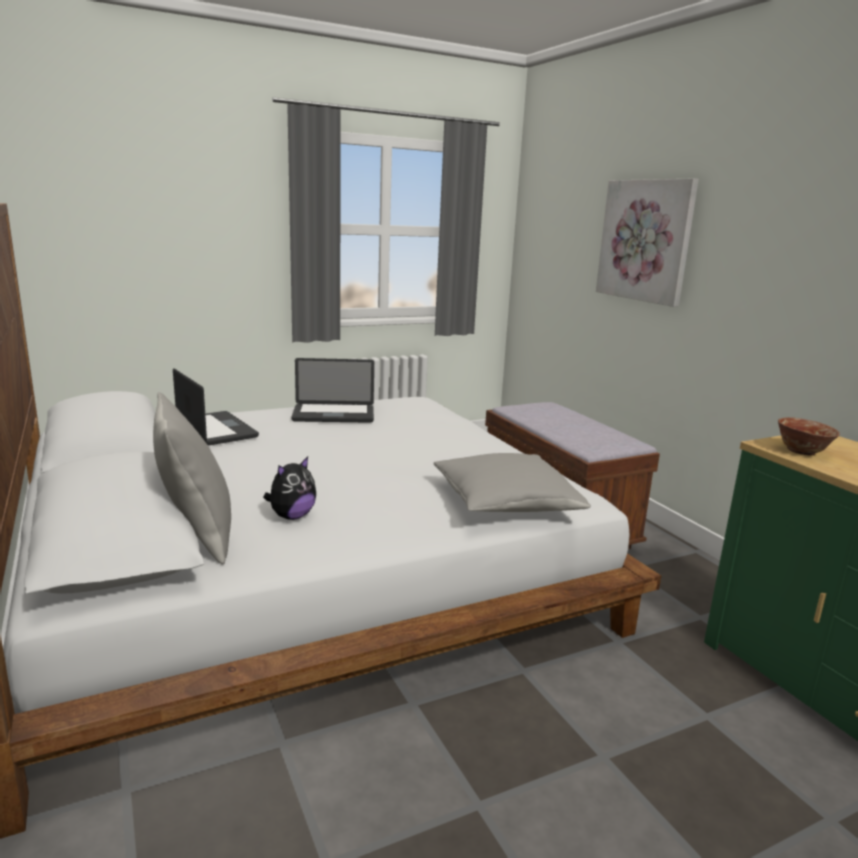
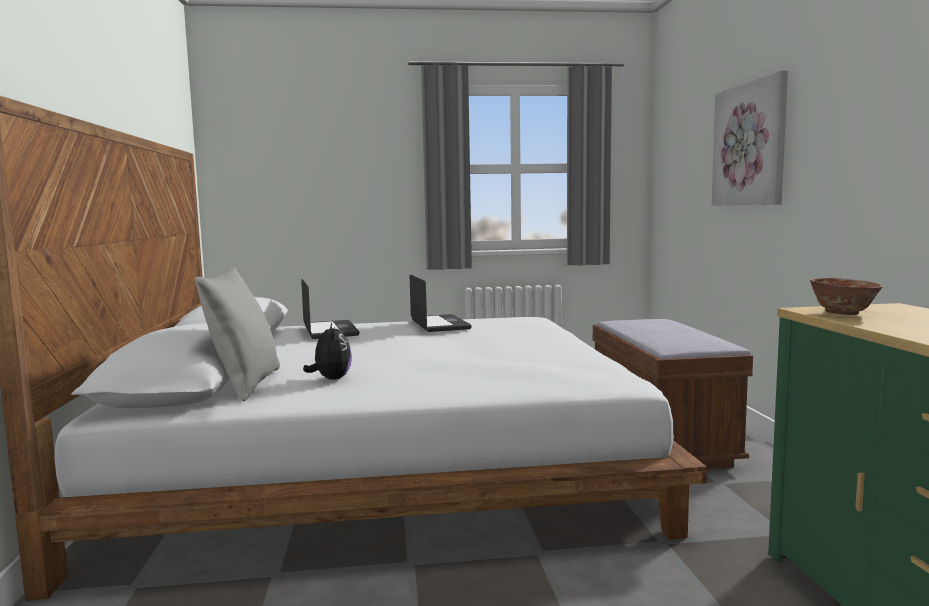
camera: 20 degrees right, 10 degrees down
plush toy [263,457,316,520] -> plush toy turned 75 degrees counterclockwise [303,323,352,380]
laptop [291,358,374,423] -> laptop turned 120 degrees counterclockwise [410,274,472,332]
grey pillow [433,453,591,512] -> none

